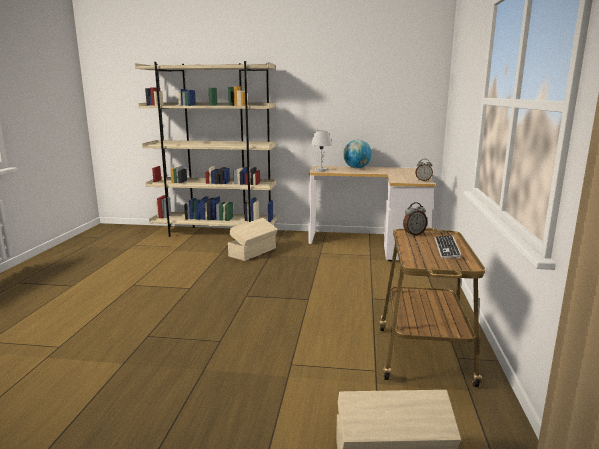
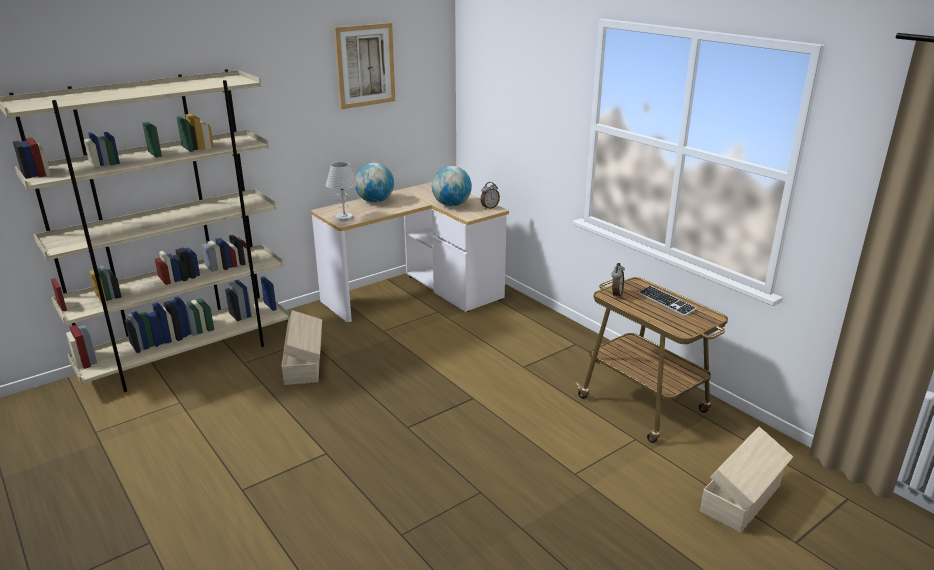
camera: 45 degrees left, 10 degrees up
none -> picture [334,23,395,109]
none -> globe [432,166,472,206]

